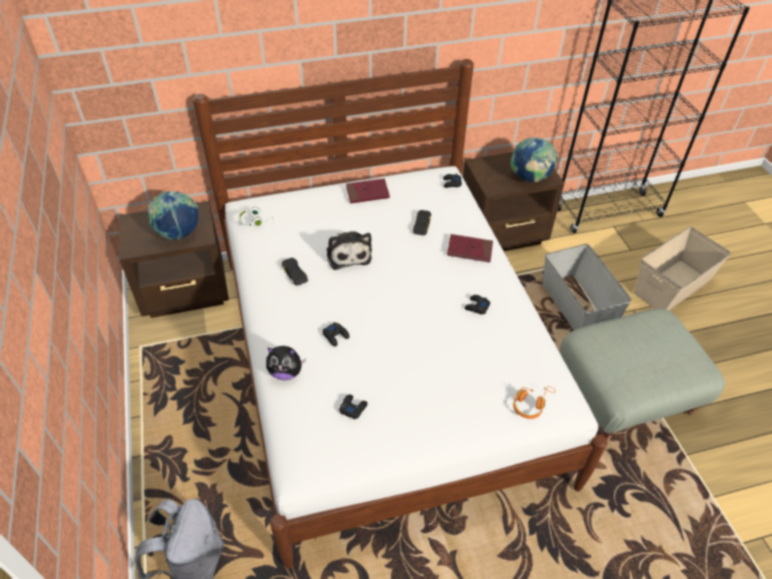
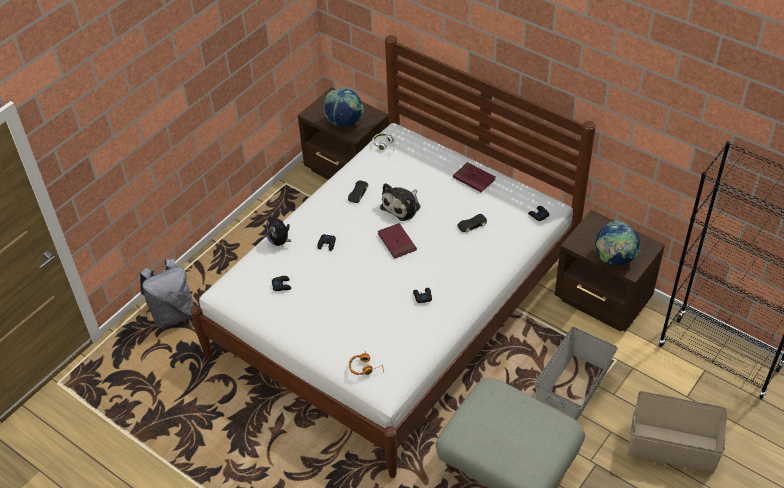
camera: 55 degrees right, 0 degrees up
red book [447,234,493,263] -> red book moved to [377,223,417,259]

